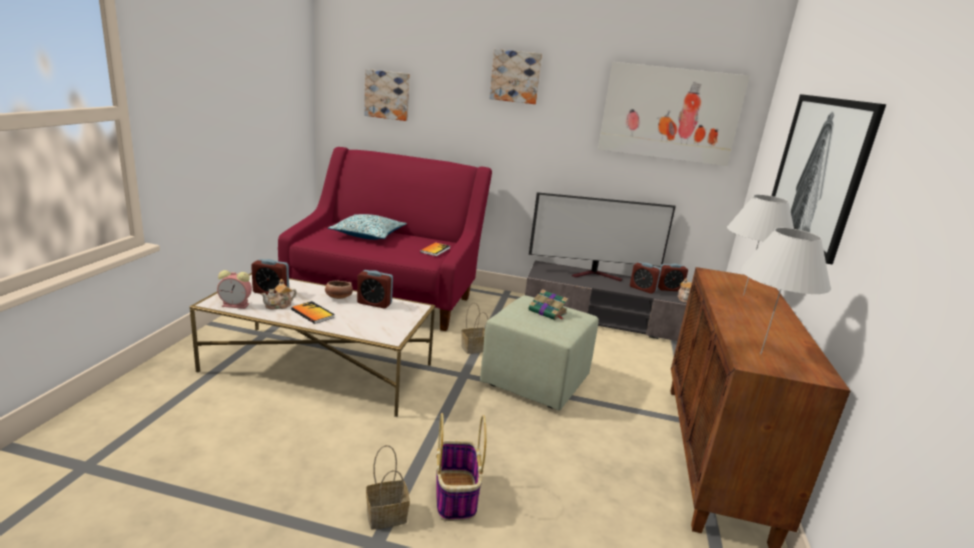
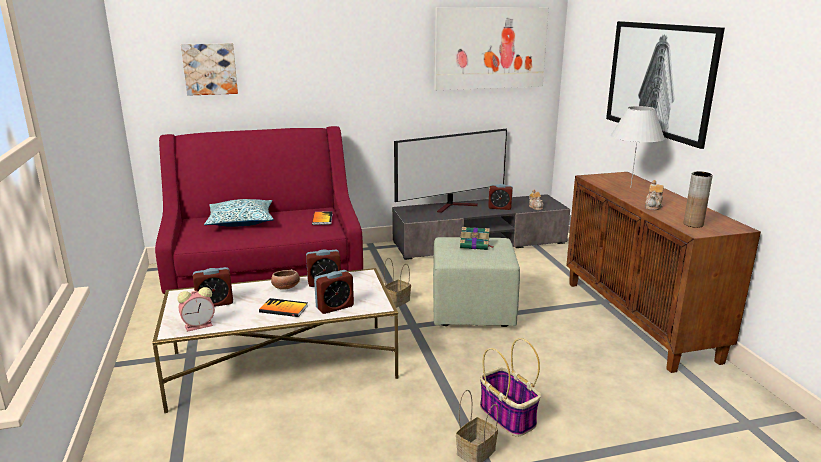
camera: 25 degrees left, 0 degrees up
teapot [261,279,297,309] -> teapot moved to [645,180,664,210]
picture [489,49,542,104] -> none
alarm clock [658,264,688,291] -> alarm clock moved to [314,270,354,314]
white table lamp [740,228,831,354] -> brown vase [684,171,713,228]

